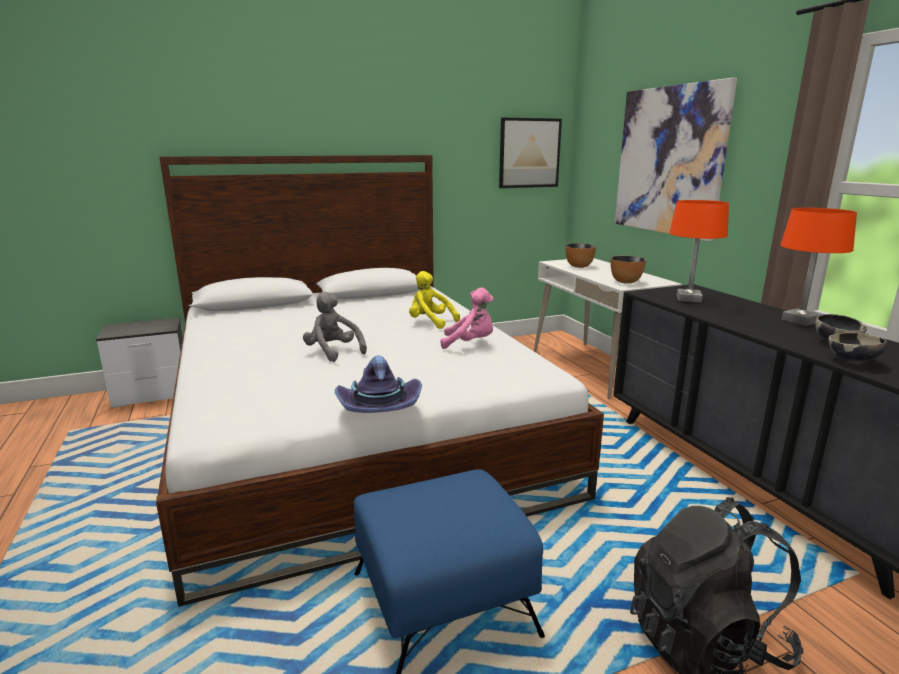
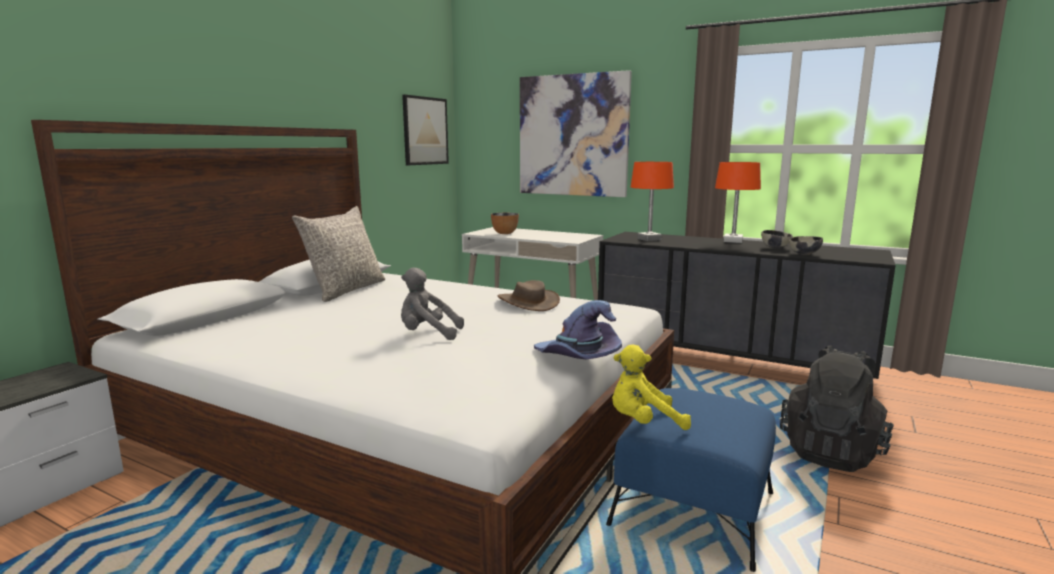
camera: 40 degrees left, 5 degrees down
yellow plush toy [409,271,460,329] -> yellow plush toy moved to [612,345,691,430]
pink plush toy [441,288,494,349] -> brown hat [498,280,560,311]
bowl [611,256,646,284] -> none
none -> grey pillow [292,206,385,302]

